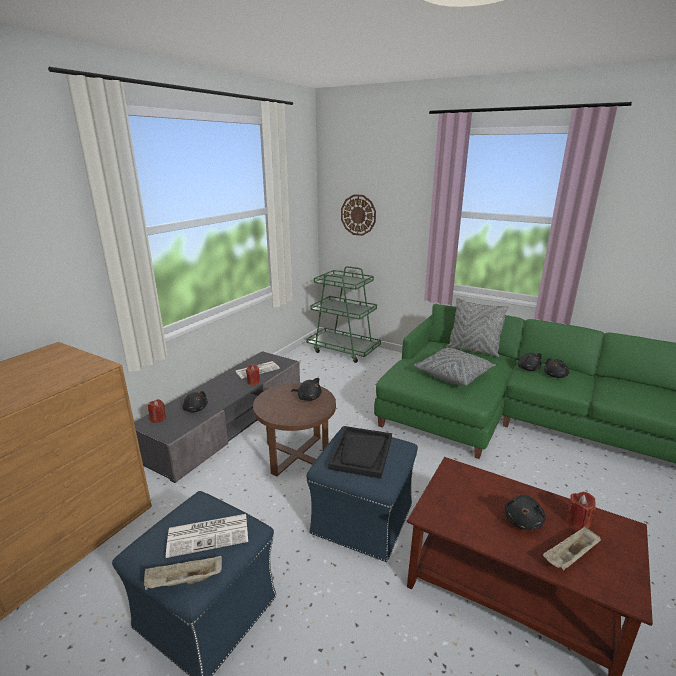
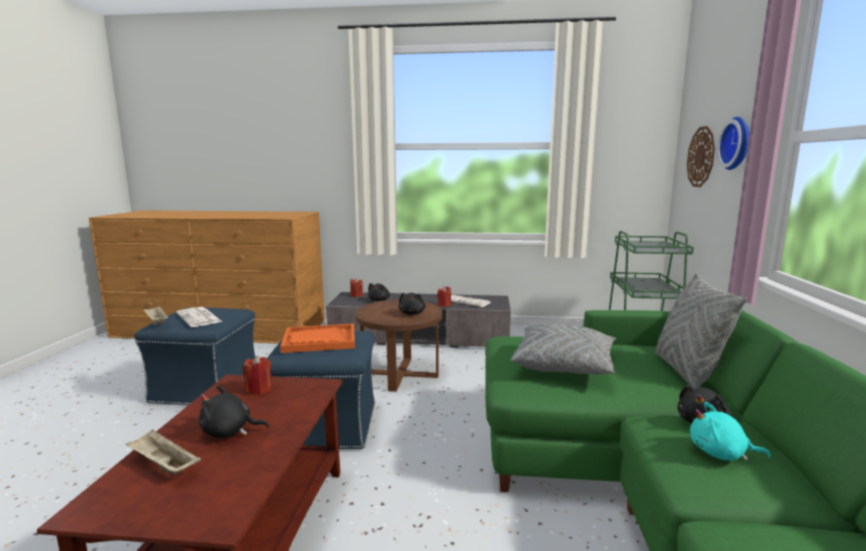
camera: 65 degrees right, 10 degrees down
black tray [328,426,392,479] -> orange tray [280,324,355,353]
black plush toy [544,358,570,378] -> turquoise plush toy [690,402,771,461]
red candle [566,492,596,529] -> red candle moved to [243,356,272,395]
none -> wall clock [717,117,750,170]

